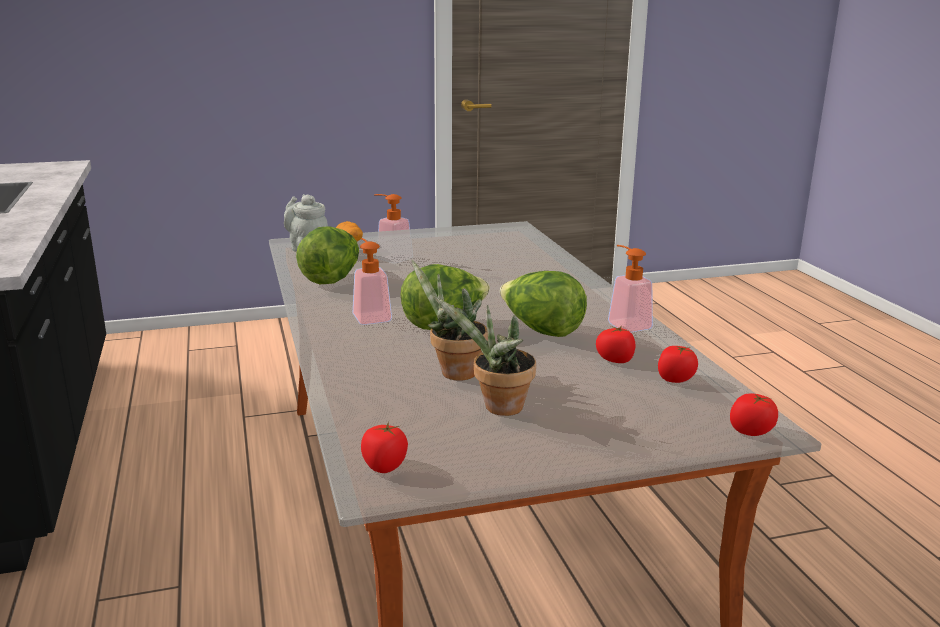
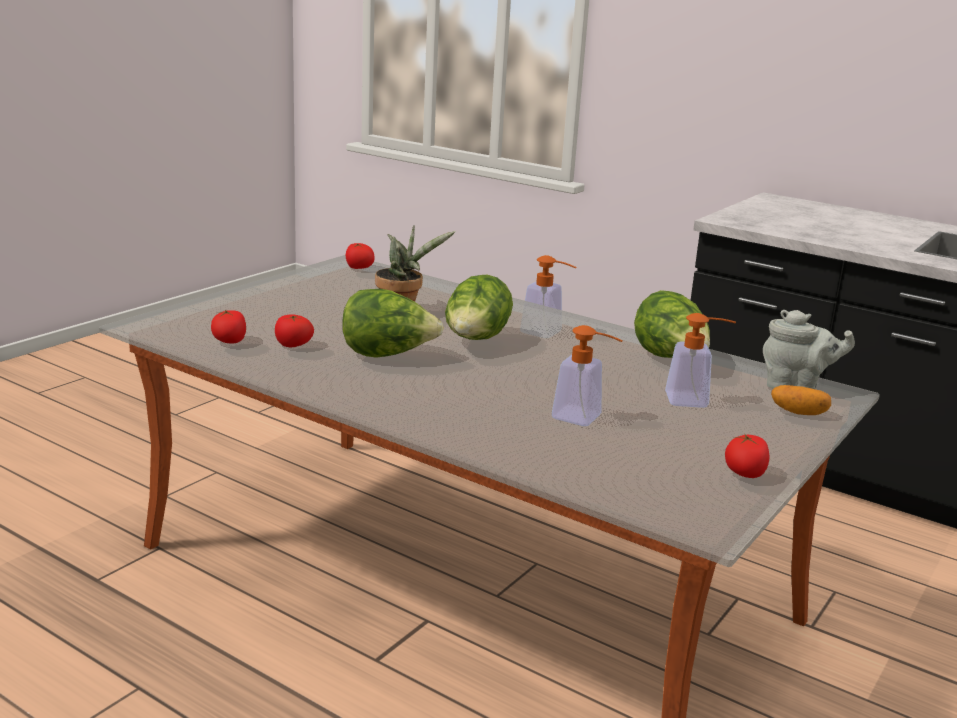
camera: 140 degrees right, 0 degrees up
potted plant [434,296,536,416] -> none
soap dispenser [608,245,653,332] -> soap dispenser moved to [552,325,623,426]
tomato [730,393,778,436] -> tomato moved to [725,433,769,478]

